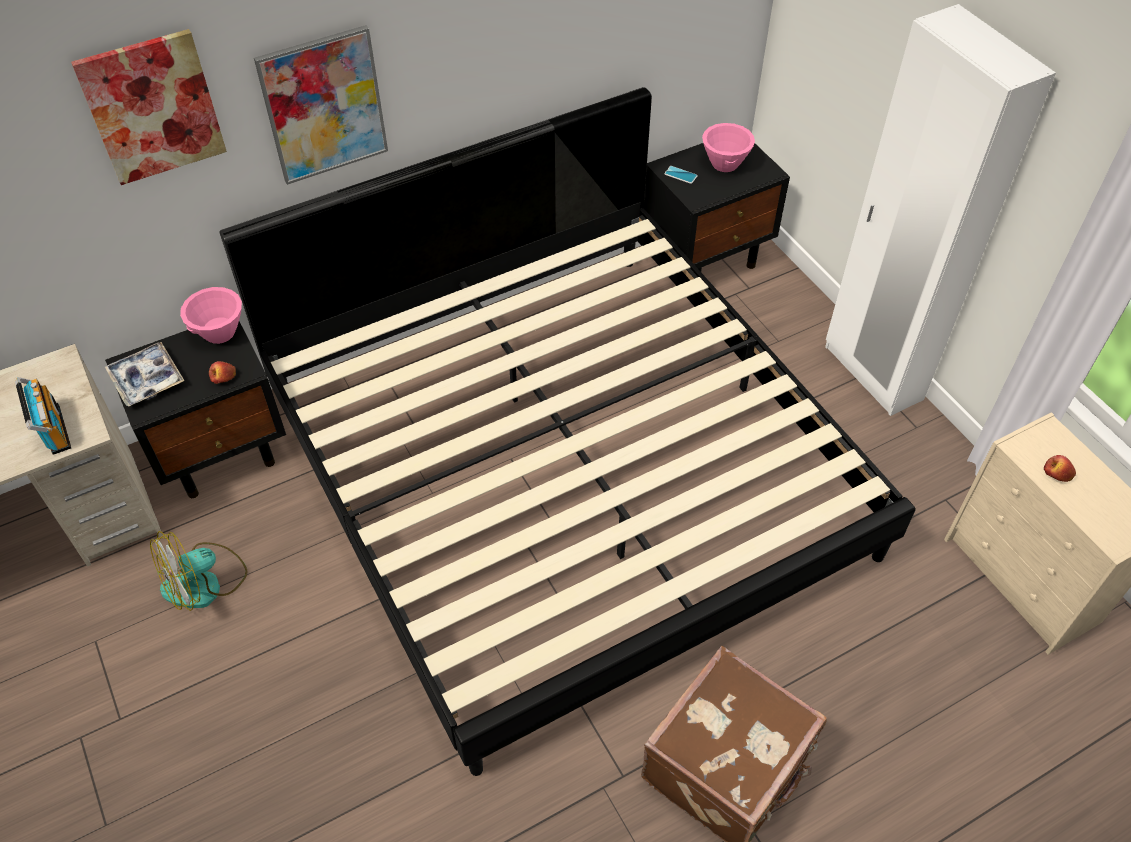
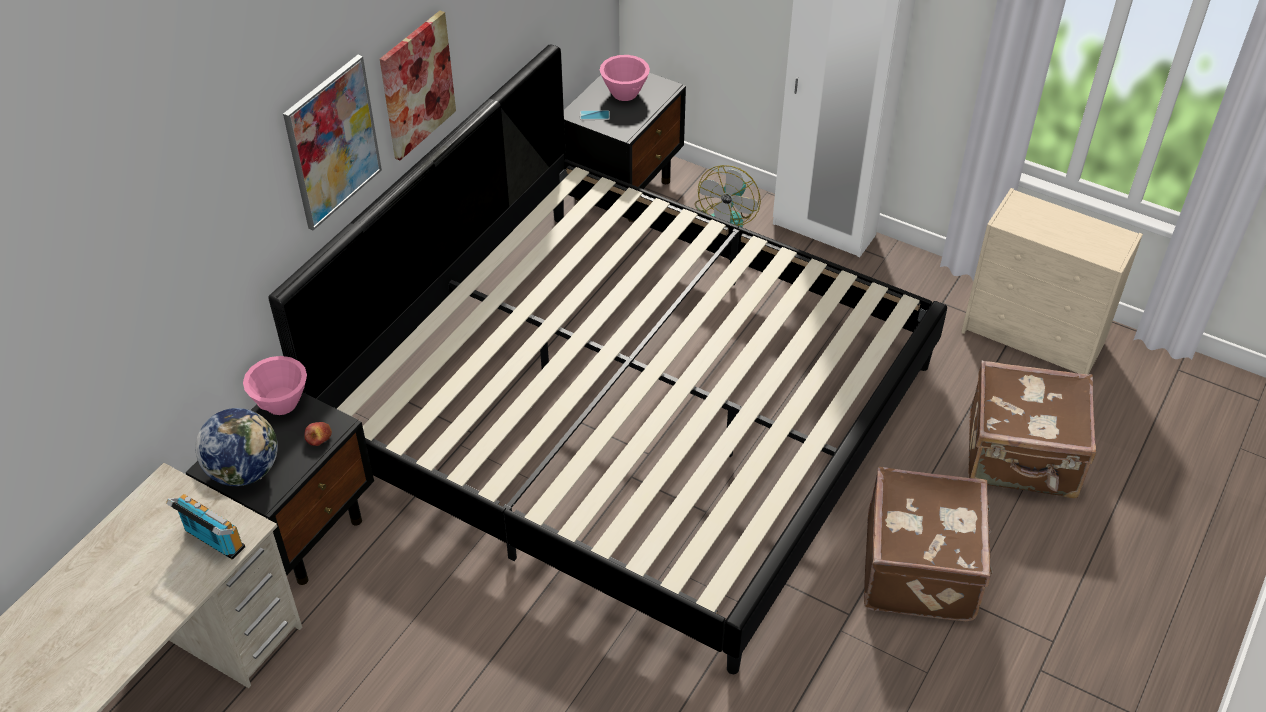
camera: 30 degrees left, 5 degrees down
picture [71,29,227,185] -> picture moved to [380,11,456,160]
tray [105,342,185,406] -> globe [195,408,278,486]
fan [150,531,248,611] -> fan moved to [695,165,761,228]
apple [1044,455,1076,482] -> none
none -> brown suitcase [968,361,1096,498]

